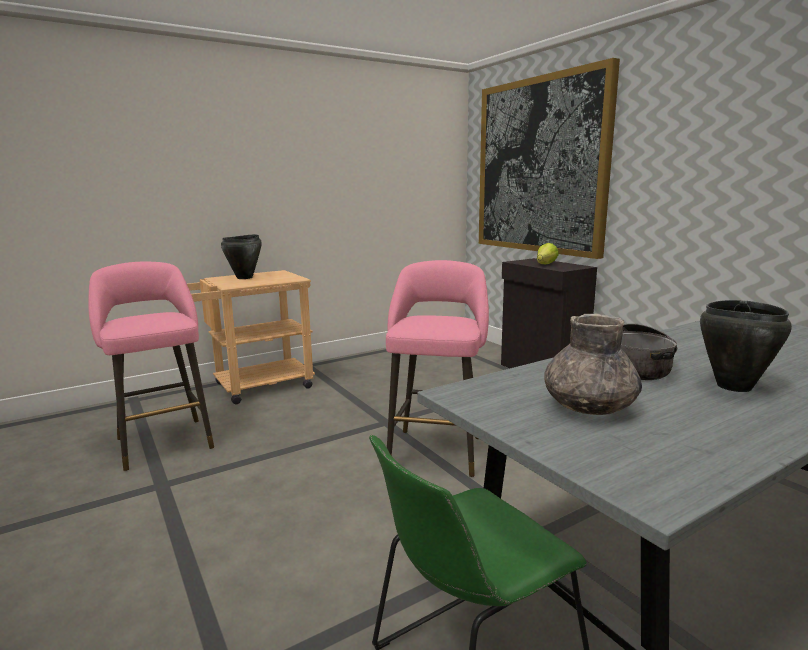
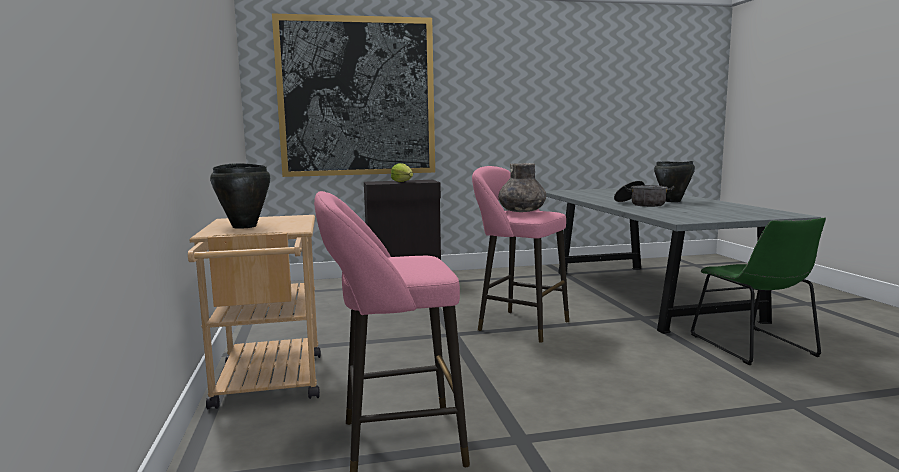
camera: 70 degrees left, 5 degrees down
grey vase [545,314,642,415] -> grey vase moved to [498,163,546,212]

